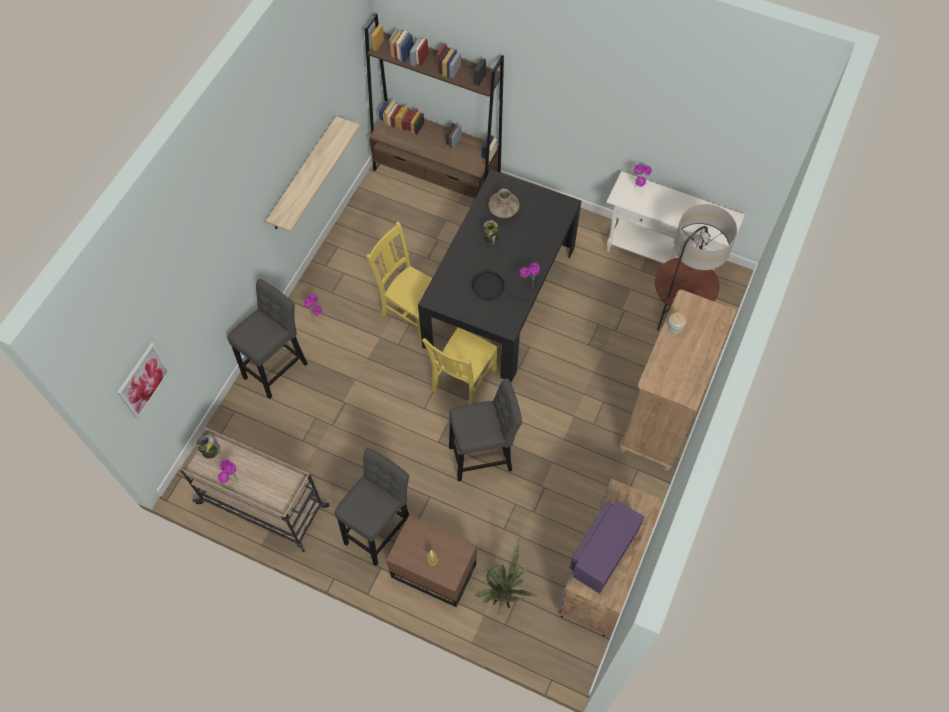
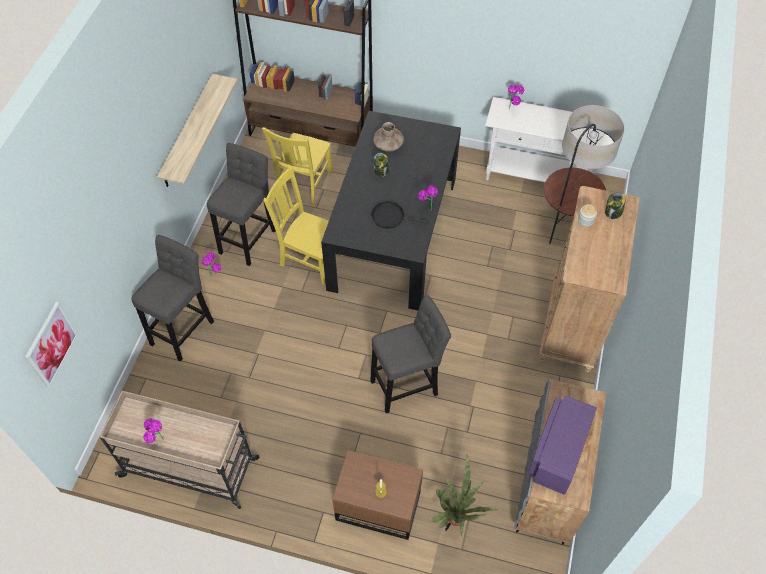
camera: 10 degrees left, 5 degrees down
jar [196,435,220,459] -> jar moved to [605,192,626,219]
grey stool [334,448,409,566] -> grey stool moved to [207,143,276,266]
yellow chair [422,327,497,405] -> yellow chair moved to [262,127,333,207]

